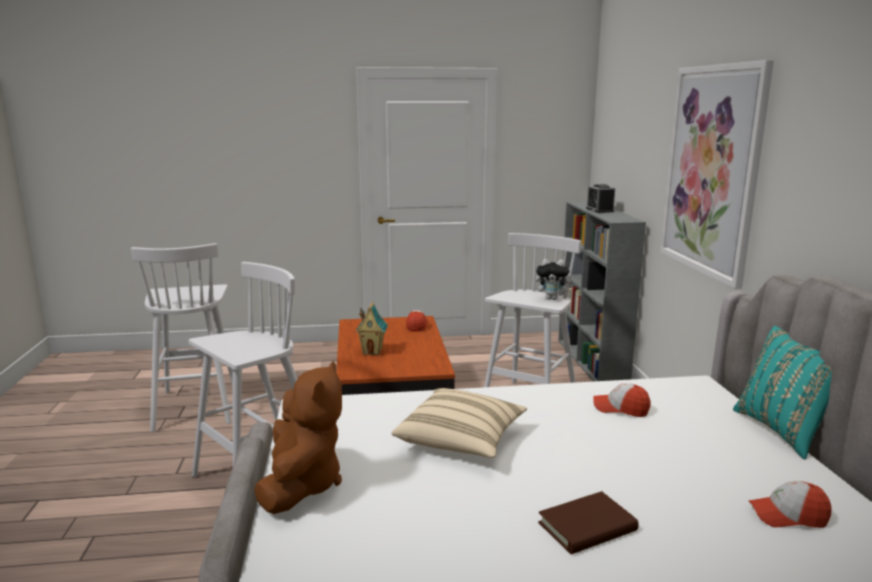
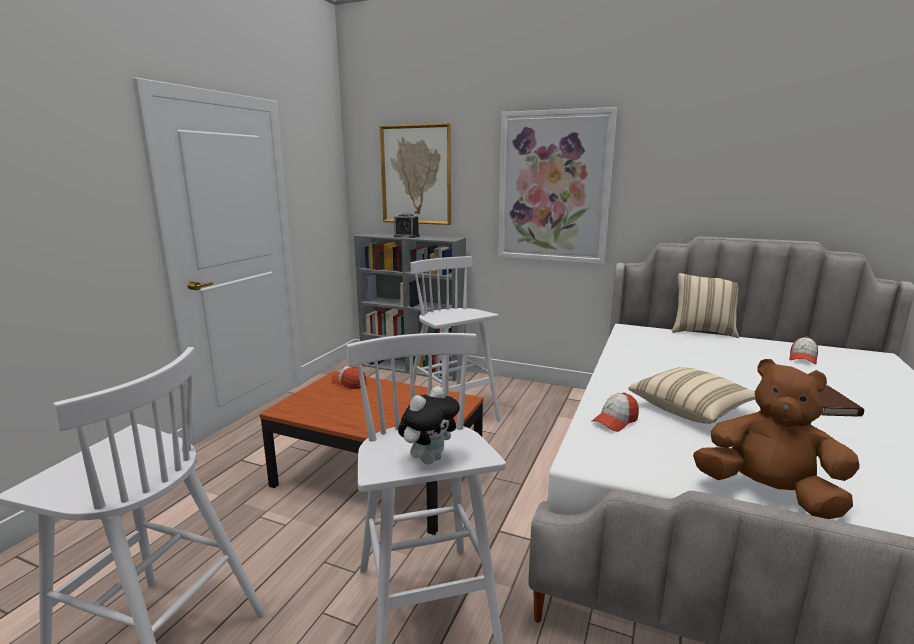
camera: 60 degrees left, 0 degrees up
toy house [355,302,388,355] -> none
plush toy [535,259,574,300] -> plush toy moved to [398,386,460,464]
cap [593,383,651,417] -> cap moved to [591,393,639,432]
turquoise pillow [733,326,831,459] -> beige pillow [672,273,739,338]
none -> picture [379,123,451,225]

